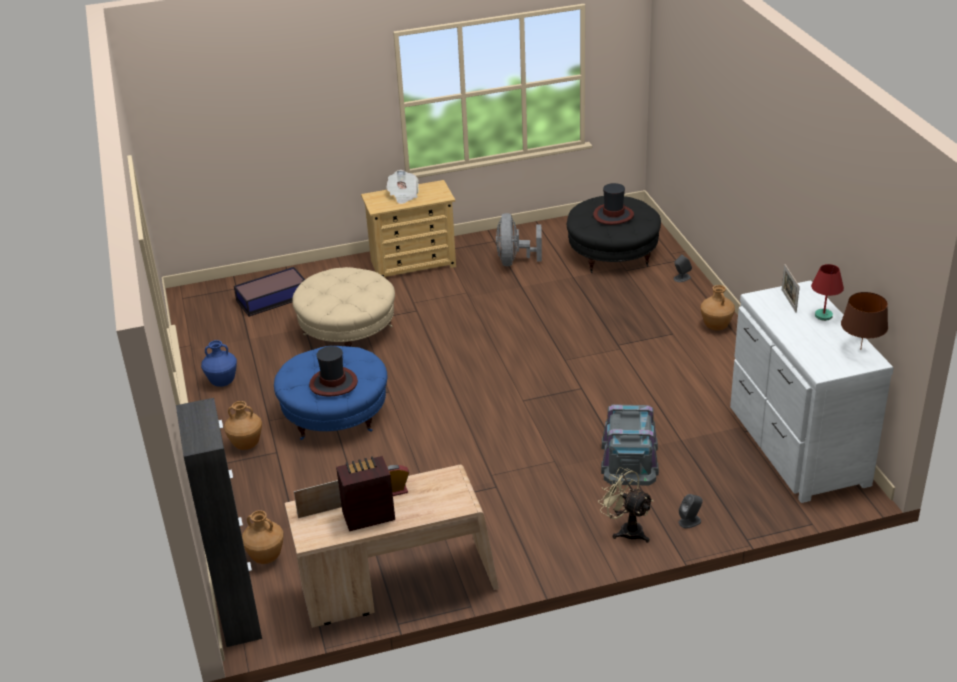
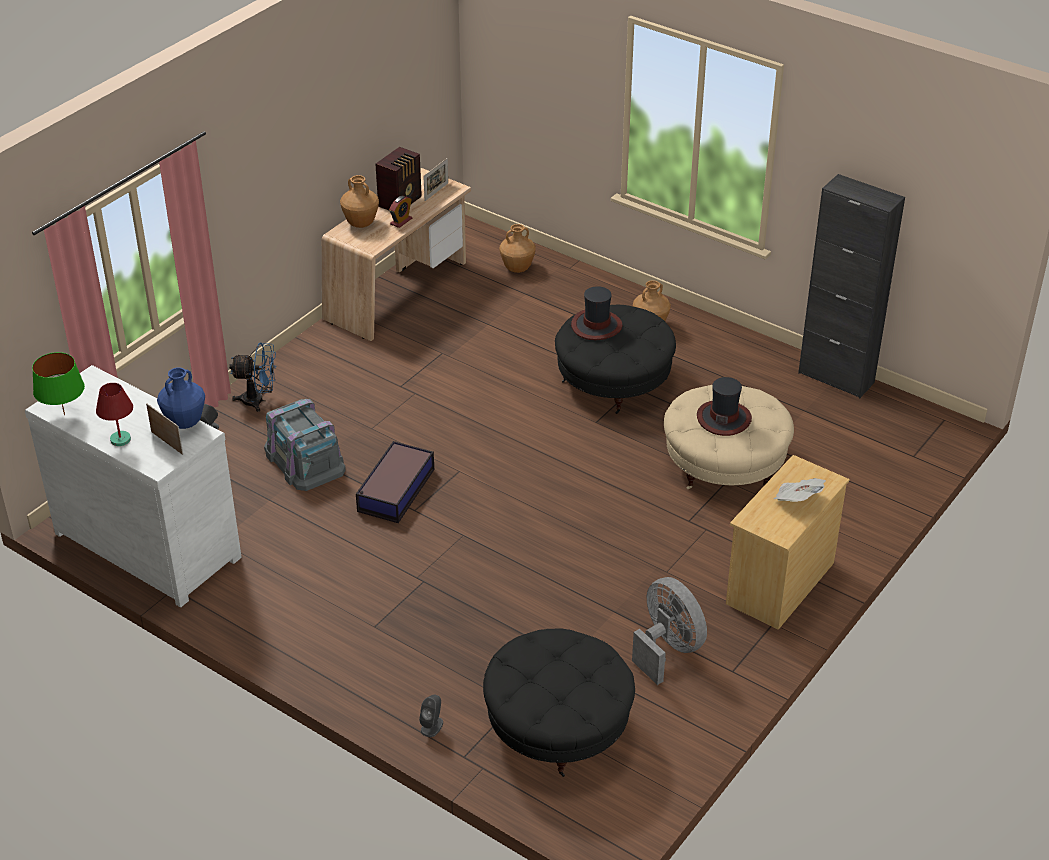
camera: 140 degrees right, 5 degrees up
black cabinet [176,398,262,647] -> black cabinet moved to [798,174,905,398]
blue vase [201,340,237,387] -> blue vase moved to [157,367,205,429]
storage box [234,267,305,317] -> storage box moved to [356,441,434,523]
blue ottoman [274,346,387,440] -> black ottoman [555,305,676,414]
hat [593,183,634,225] -> hat moved to [697,377,752,436]
beige fan [598,467,653,543] -> blue fan [229,342,276,412]
brown vase [701,285,735,331] -> brown vase moved to [340,175,379,228]
brown table lamp [841,292,888,350] -> green table lamp [32,352,85,415]

